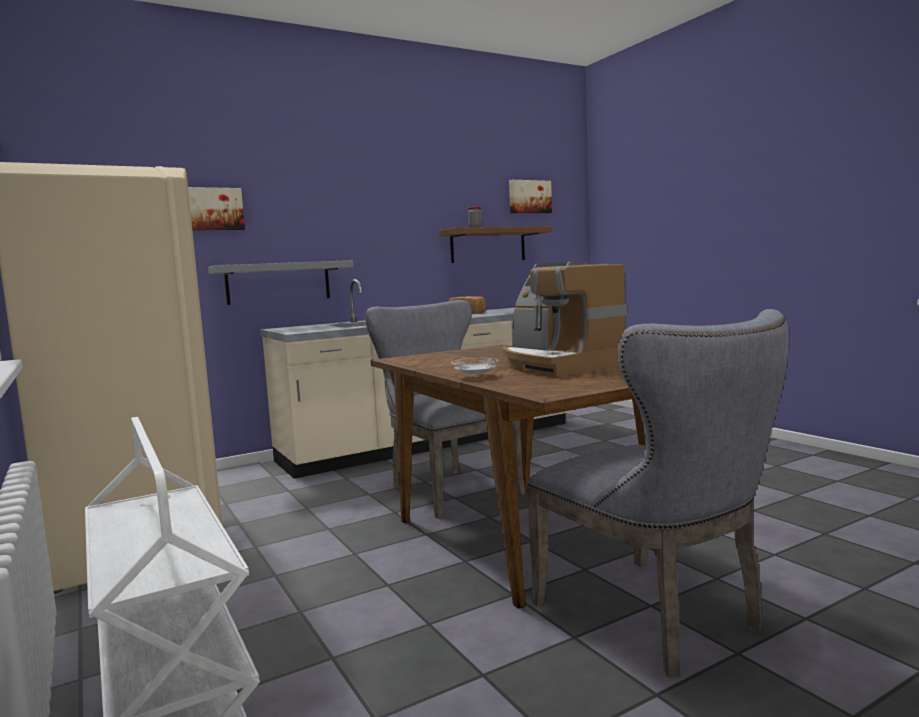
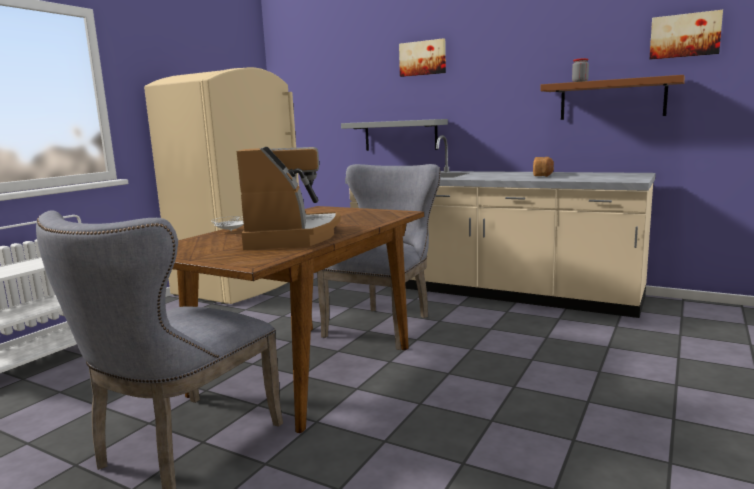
camera: 60 degrees right, 5 degrees up
picture [188,187,245,231] -> picture moved to [399,38,446,77]
coffee machine [502,262,627,377] -> coffee machine turned 150 degrees clockwise [236,147,341,250]

